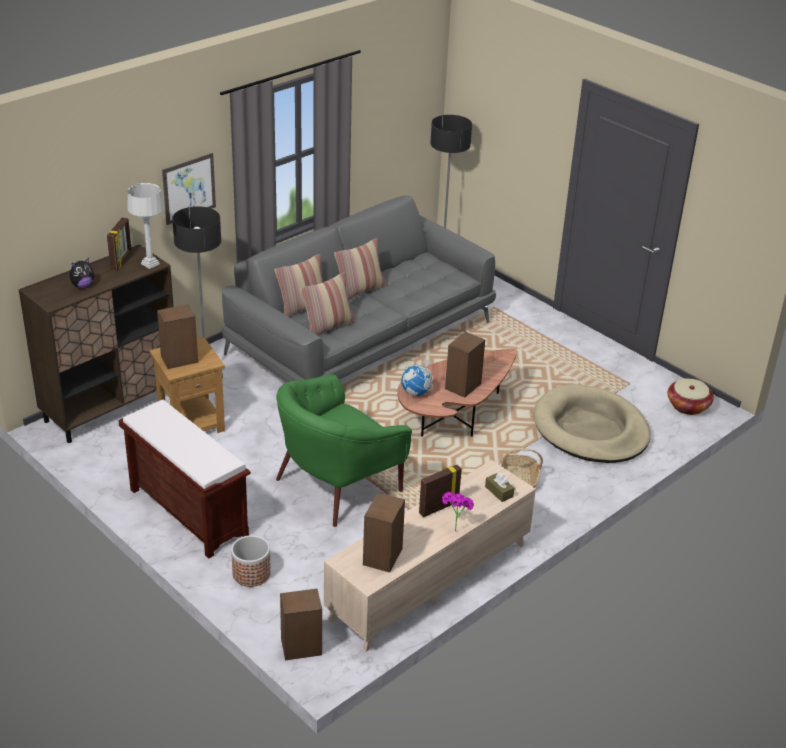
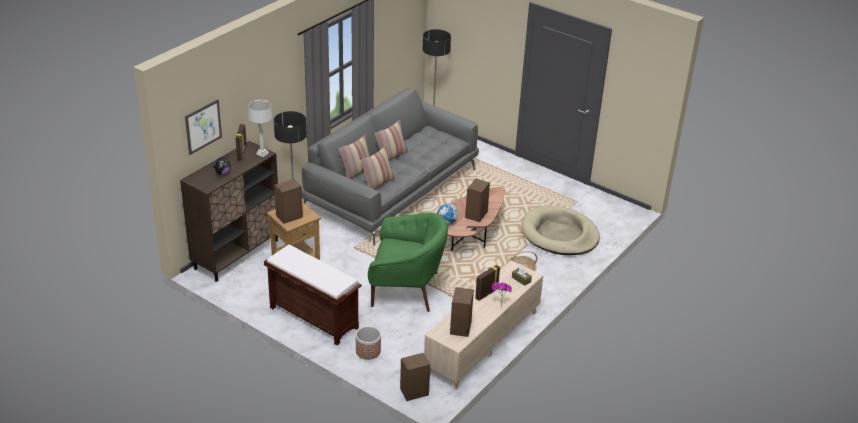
camera: 10 degrees left, 0 degrees up
picture [162,153,216,225] -> picture moved to [185,99,222,155]
green armchair [276,374,412,527] -> green armchair turned 120 degrees counterclockwise [368,212,448,312]
basket [668,379,714,415] -> none

